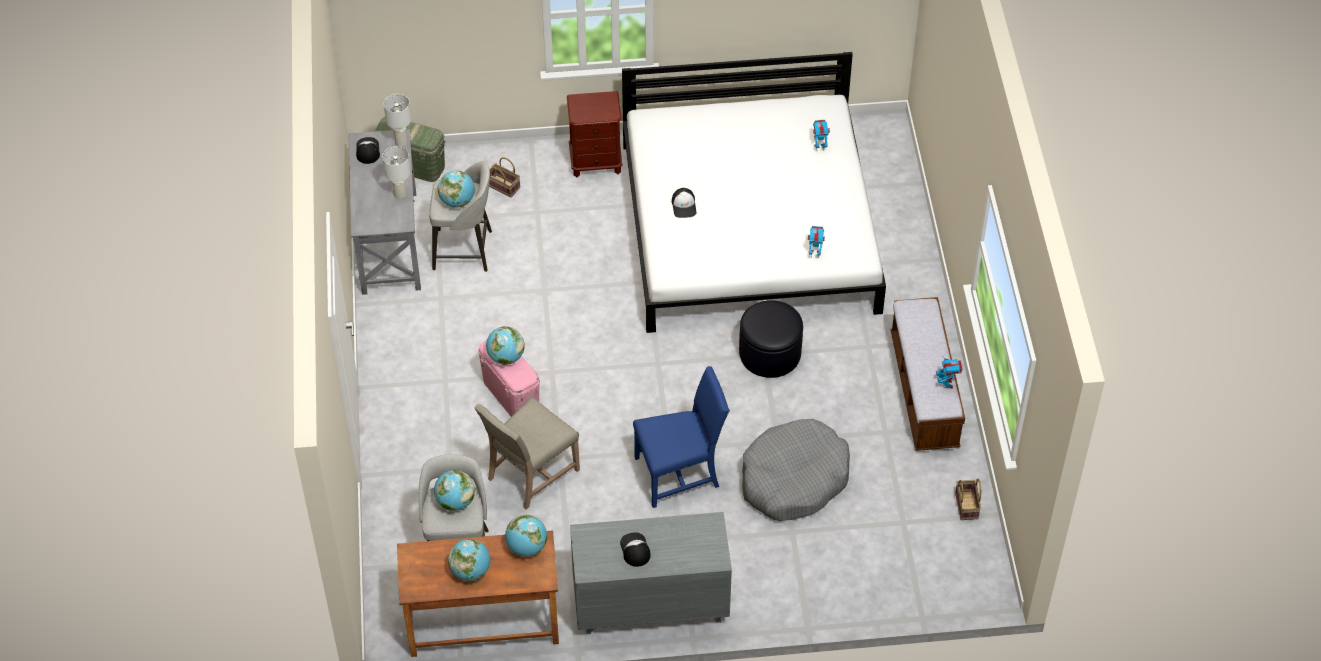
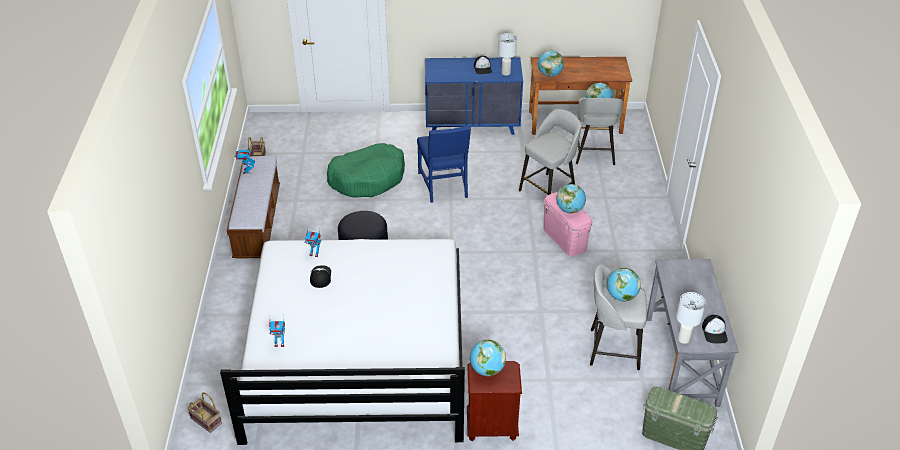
camera: 175 degrees left, 10 degrees down
white table lamp [382,146,411,199] -> white table lamp moved to [498,33,517,75]
globe [448,539,490,581] -> globe moved to [470,340,506,377]
beige chair [474,397,580,510] -> grey stool [519,109,581,195]
basket [489,157,520,198] -> basket moved to [187,392,222,433]
grey dresser [570,512,732,634] -> blue dresser [425,57,523,135]
blue chair [633,366,730,508] -> blue chair turned 90 degrees counterclockwise [417,126,471,203]
cap [672,188,696,218] -> cap moved to [310,265,331,288]
grey dog bed [742,419,850,521] -> green dog bed [327,143,405,198]

